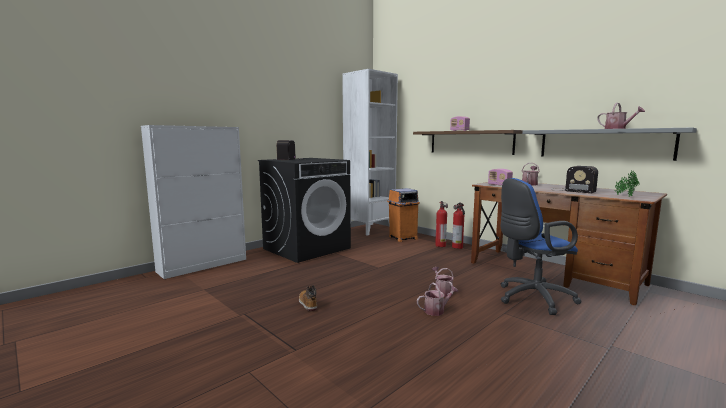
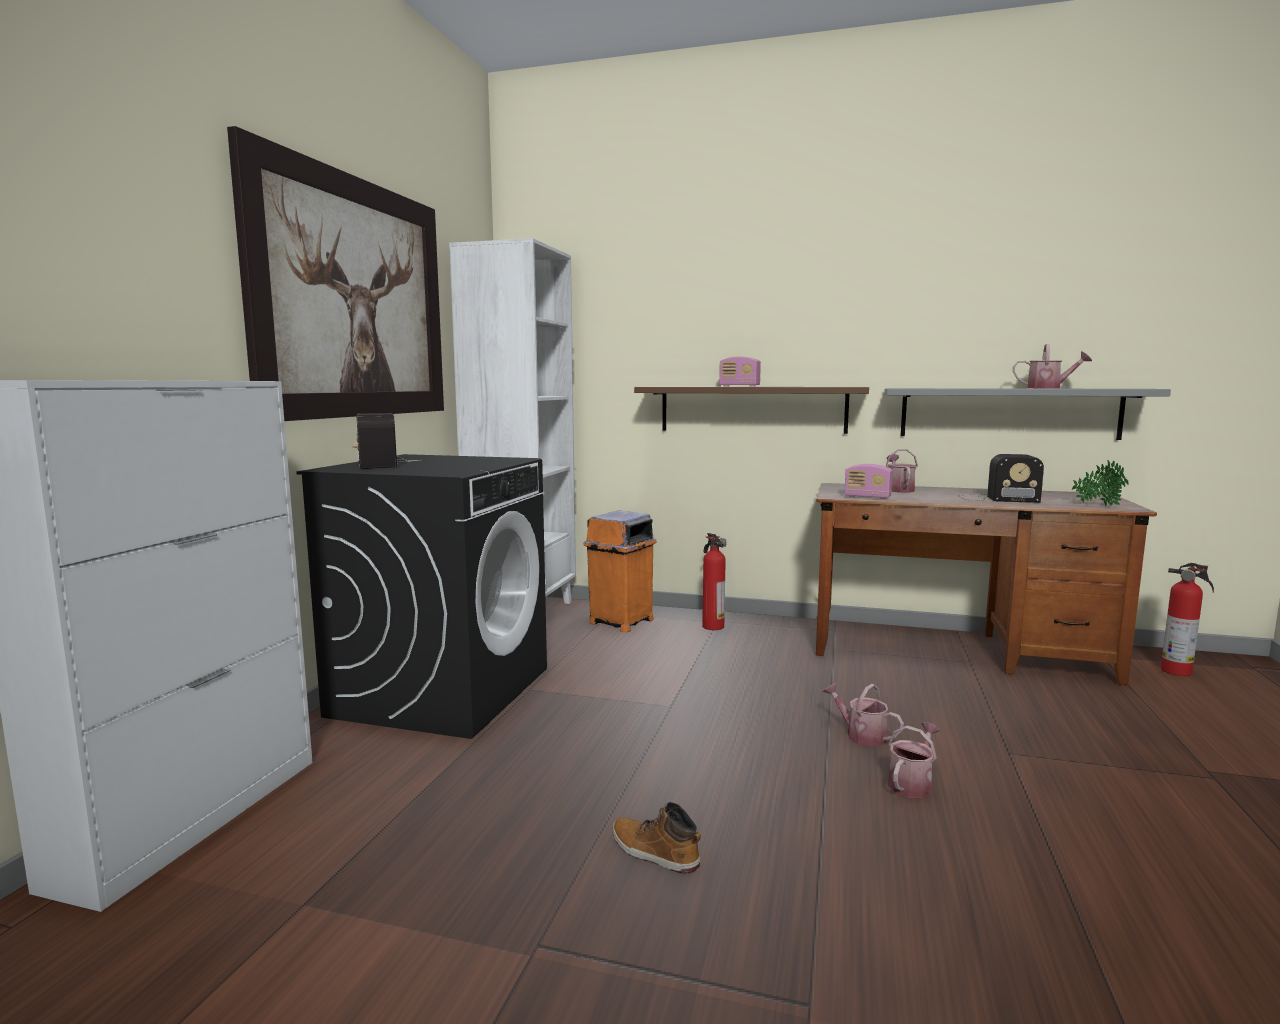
camera: 30 degrees left, 0 degrees up
fire extinguisher [452,203,465,249] -> fire extinguisher moved to [1161,563,1214,676]
blue office chair [501,178,582,315] -> none
none -> picture [227,126,444,421]

